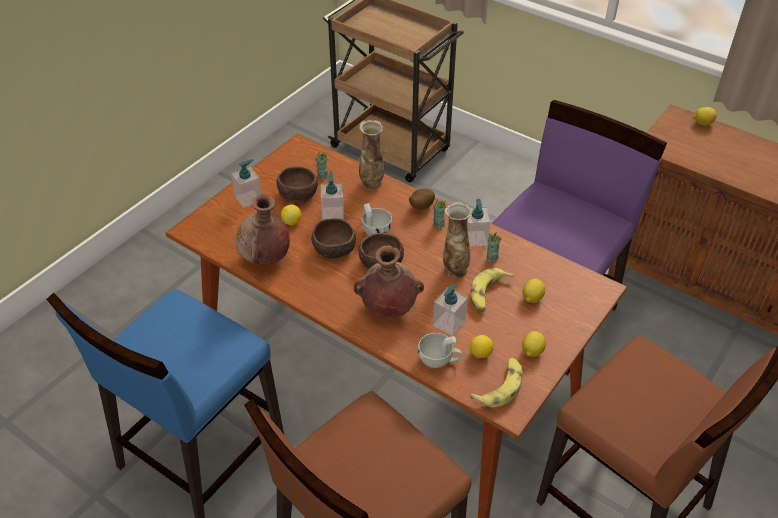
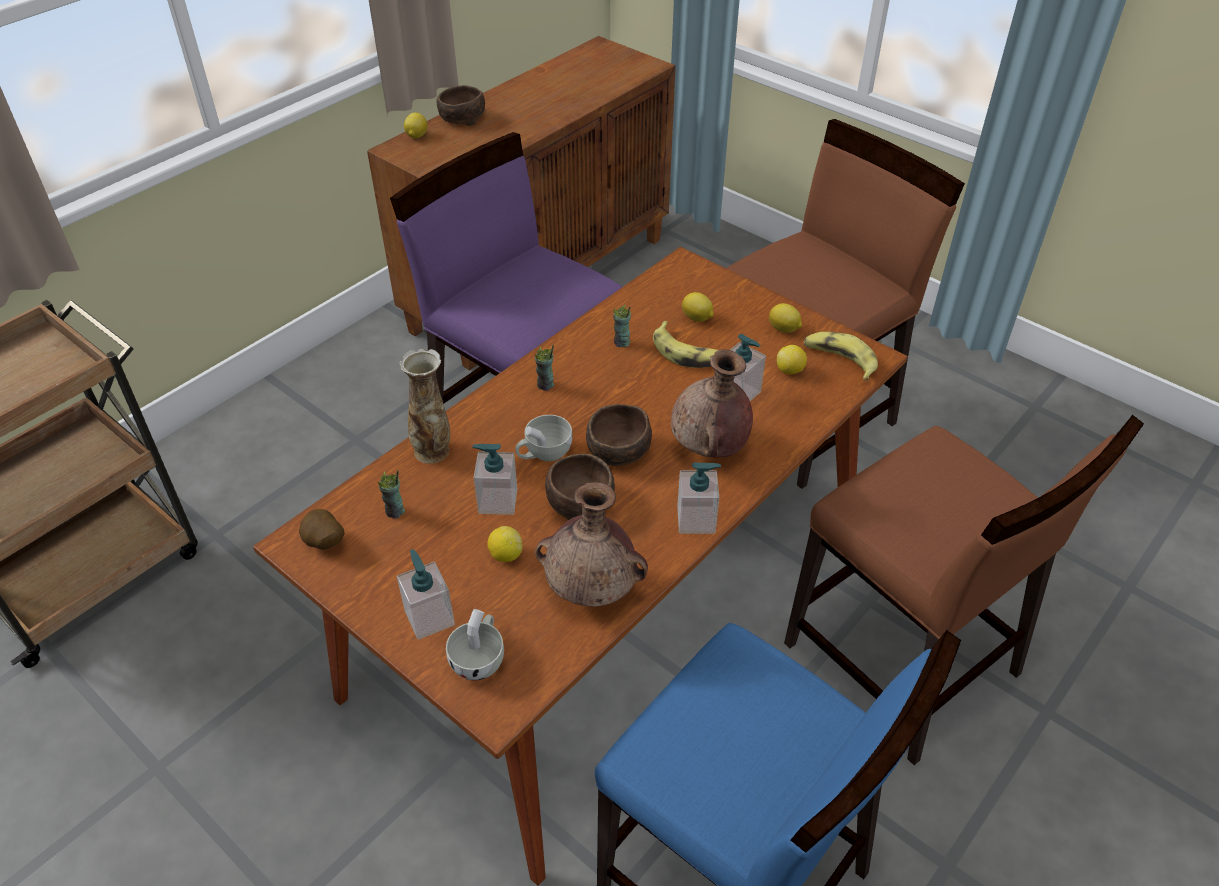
camera: 85 degrees left, 0 degrees up
brown bowl [276,166,318,204] -> brown bowl moved to [437,85,485,126]
potato [409,188,435,210] -> potato moved to [299,509,345,550]
white cup [418,333,462,368] -> white cup moved to [446,609,504,680]
vase [443,202,473,278] -> none
soap dispenser [467,199,491,247] -> soap dispenser moved to [677,462,721,534]

